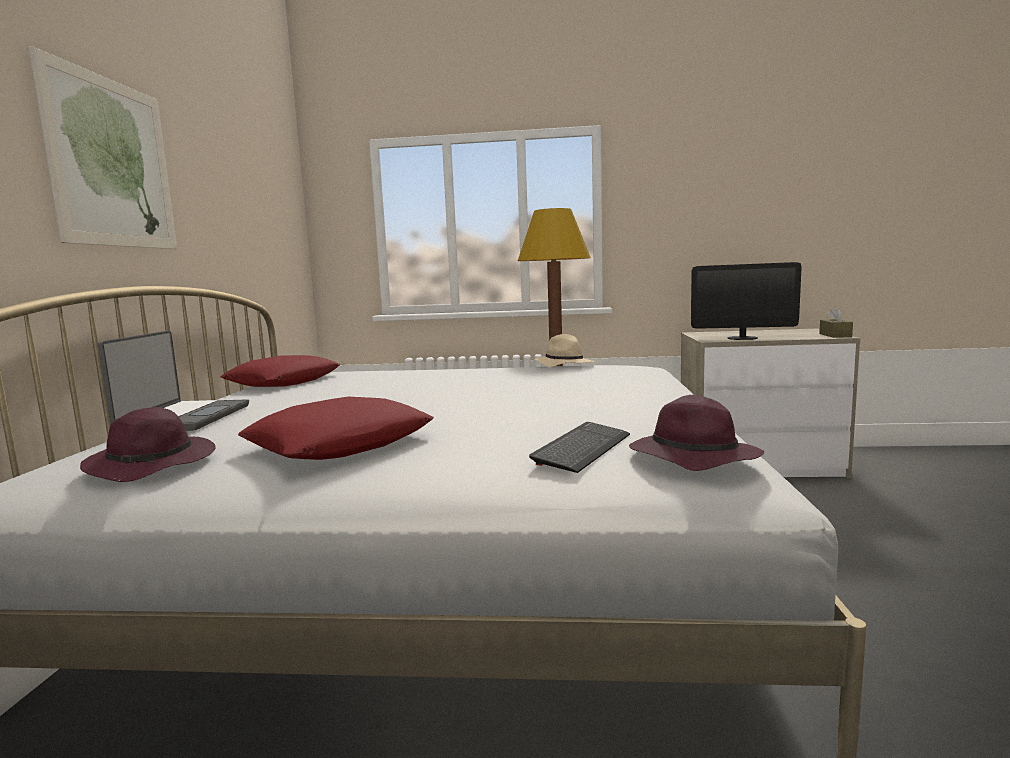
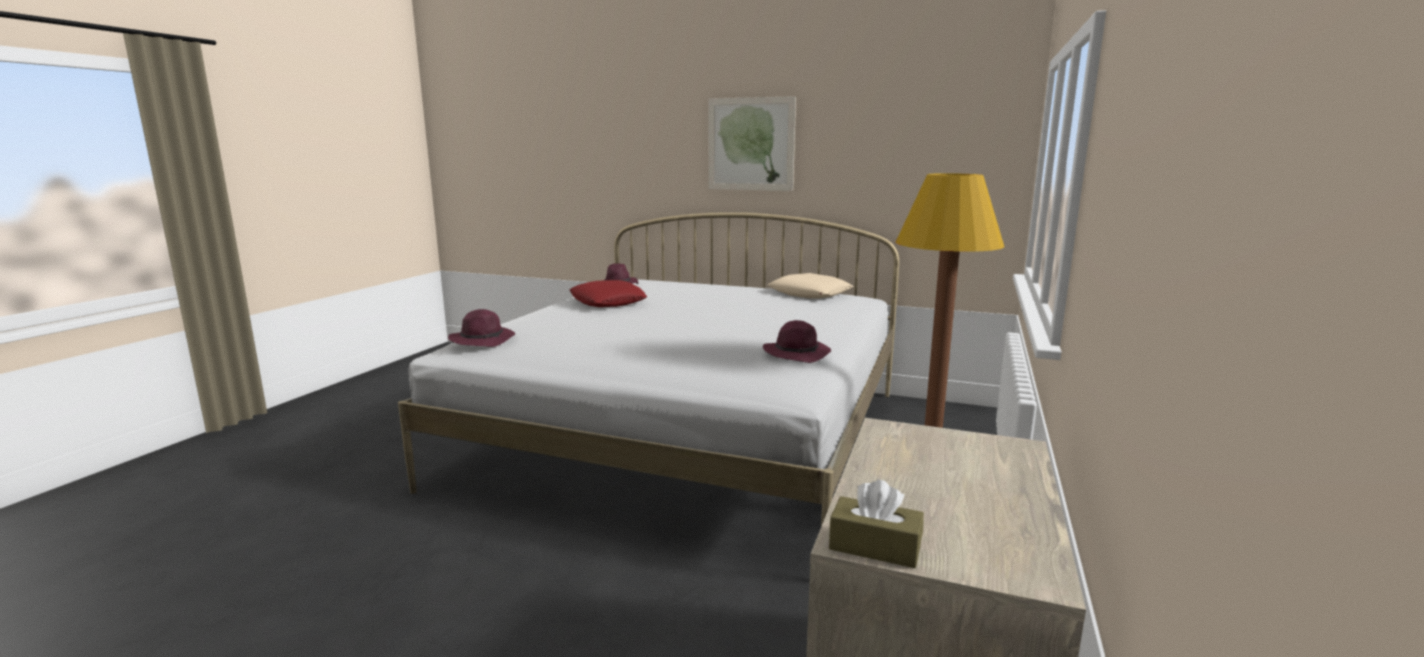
camera: 105 degrees right, 5 degrees up
laptop [98,331,249,431] -> none
red pillow [221,355,340,387] -> beige pillow [768,273,854,298]
keyboard [529,422,630,473] -> none
beige hat [534,334,595,367] -> purple hat [763,320,831,363]
monitor [691,262,802,340] -> none

